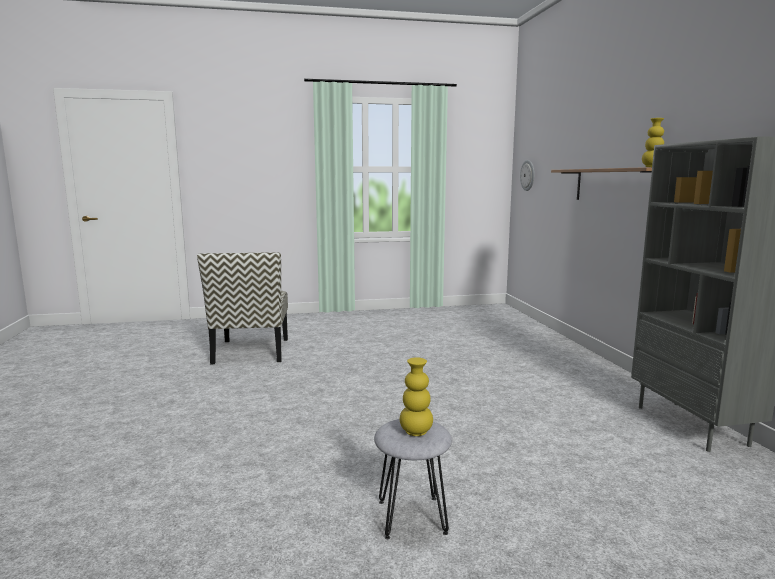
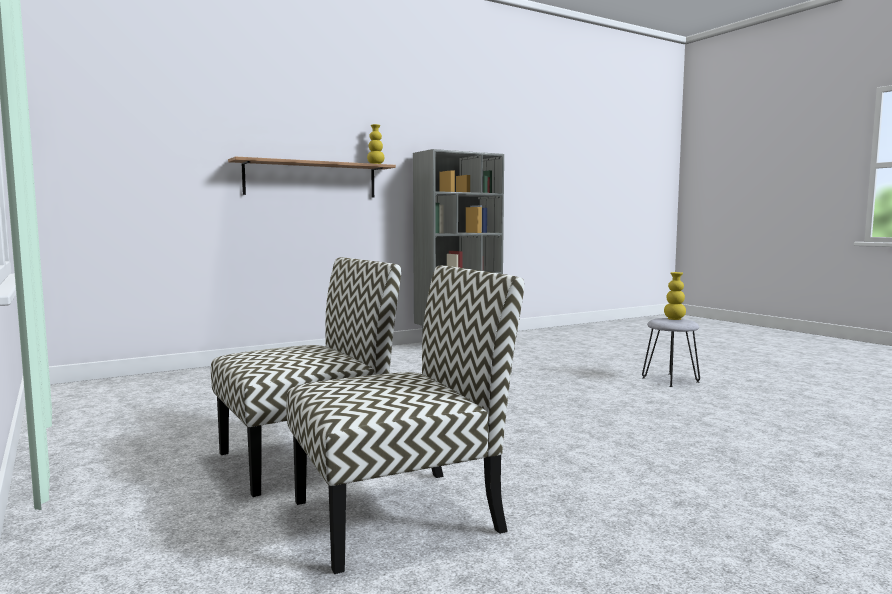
camera: 110 degrees left, 5 degrees down
wall clock [520,160,534,191] -> none
none -> chair [211,257,401,497]

